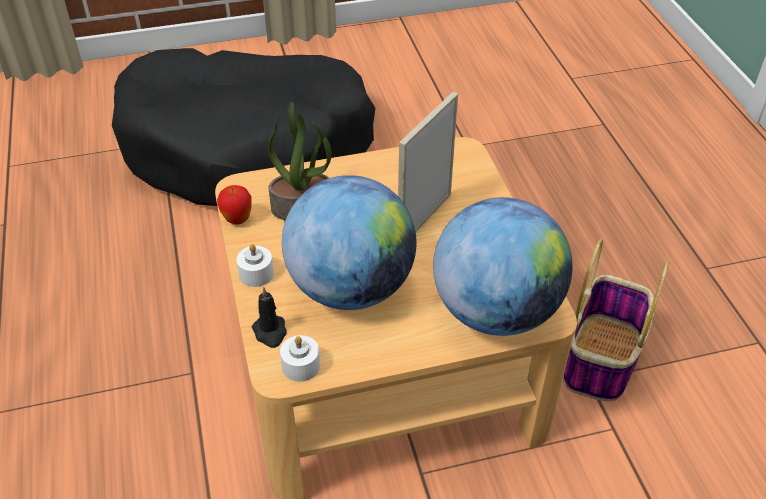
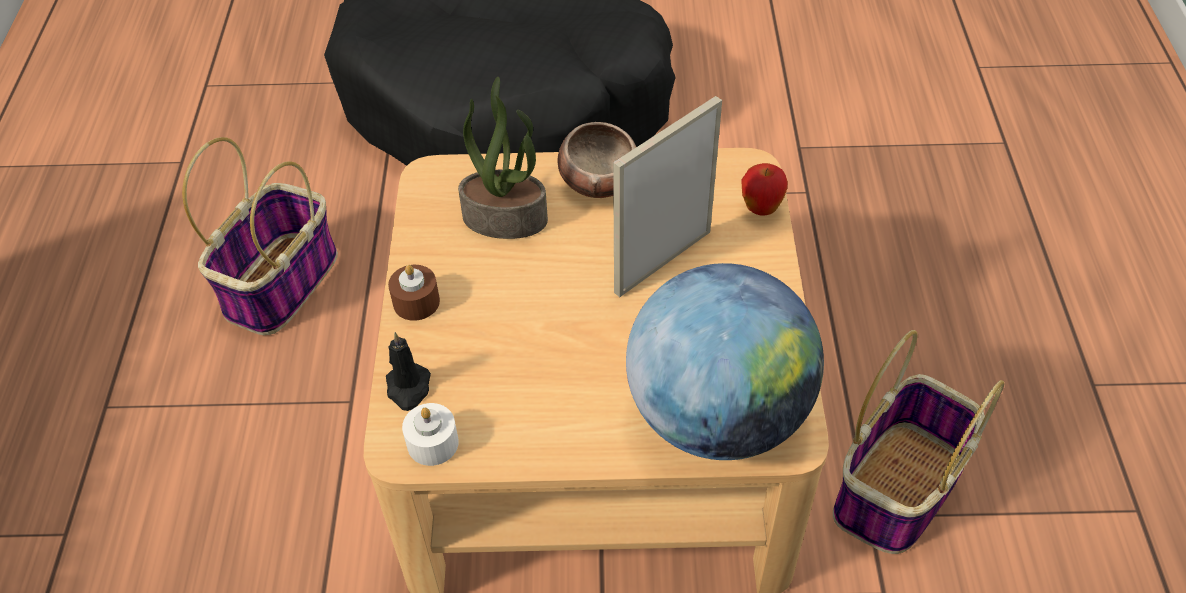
camera: 15 degrees right, 5 degrees up
apple [217,185,252,225] -> apple moved to [742,163,788,216]
white candle [236,244,274,287] -> brown candle [388,265,440,321]
globe [282,175,417,310] -> none
none -> basket [182,137,338,335]
none -> bowl [557,122,636,198]

